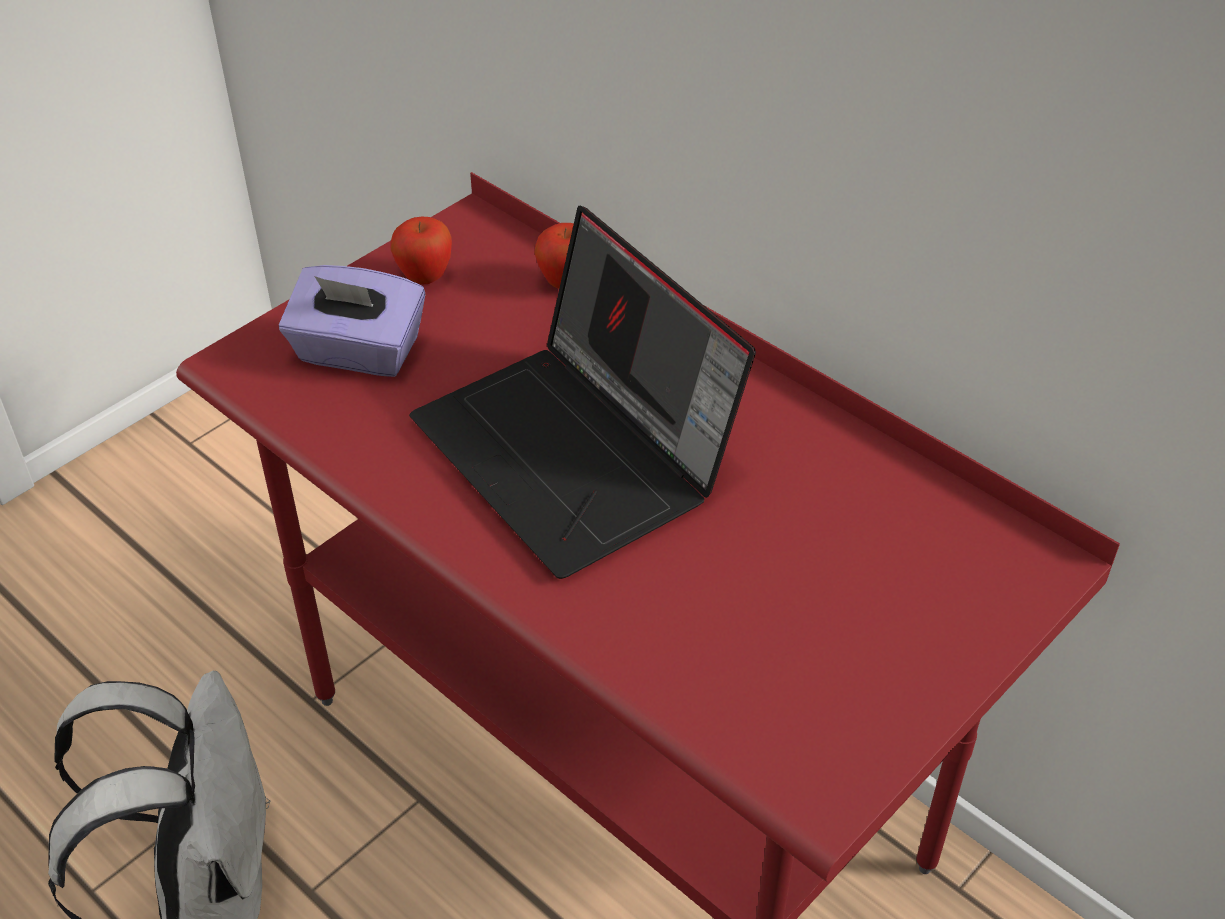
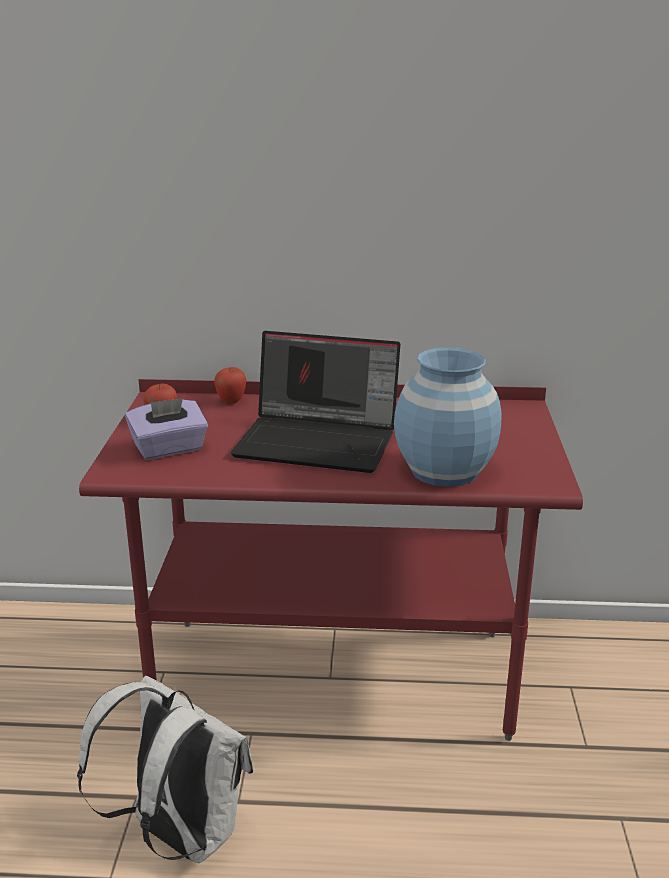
camera: 40 degrees left, 20 degrees down
none -> blue vase [394,347,502,487]

